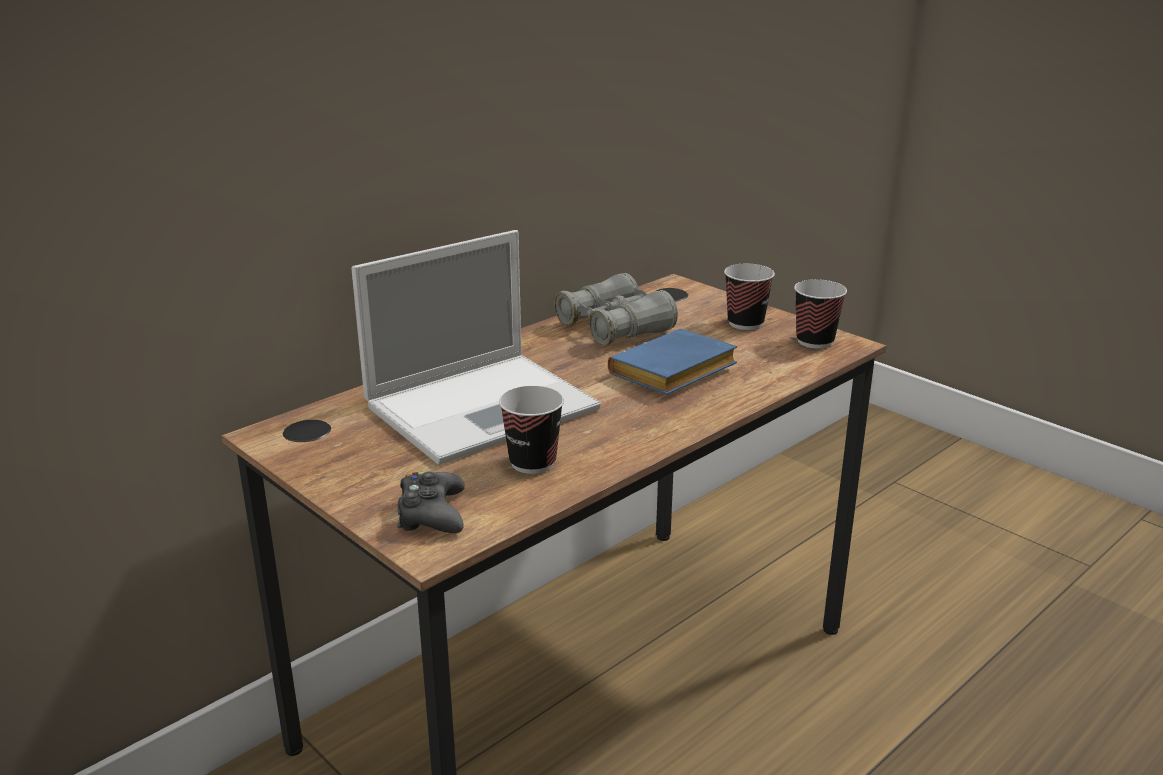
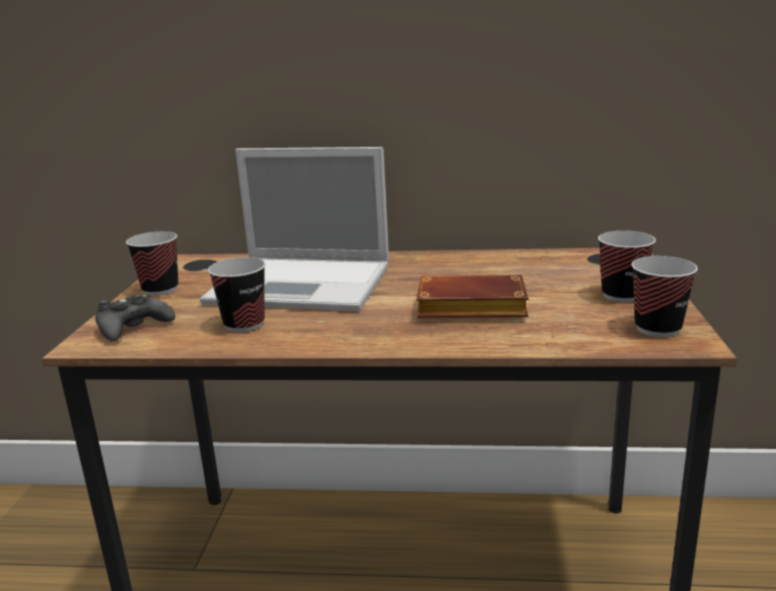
camera: 50 degrees right, 5 degrees down
grey binoculars [554,273,678,346] -> none
blue book [608,329,737,395] -> brown book [416,275,529,318]
none -> cup [126,231,178,296]

